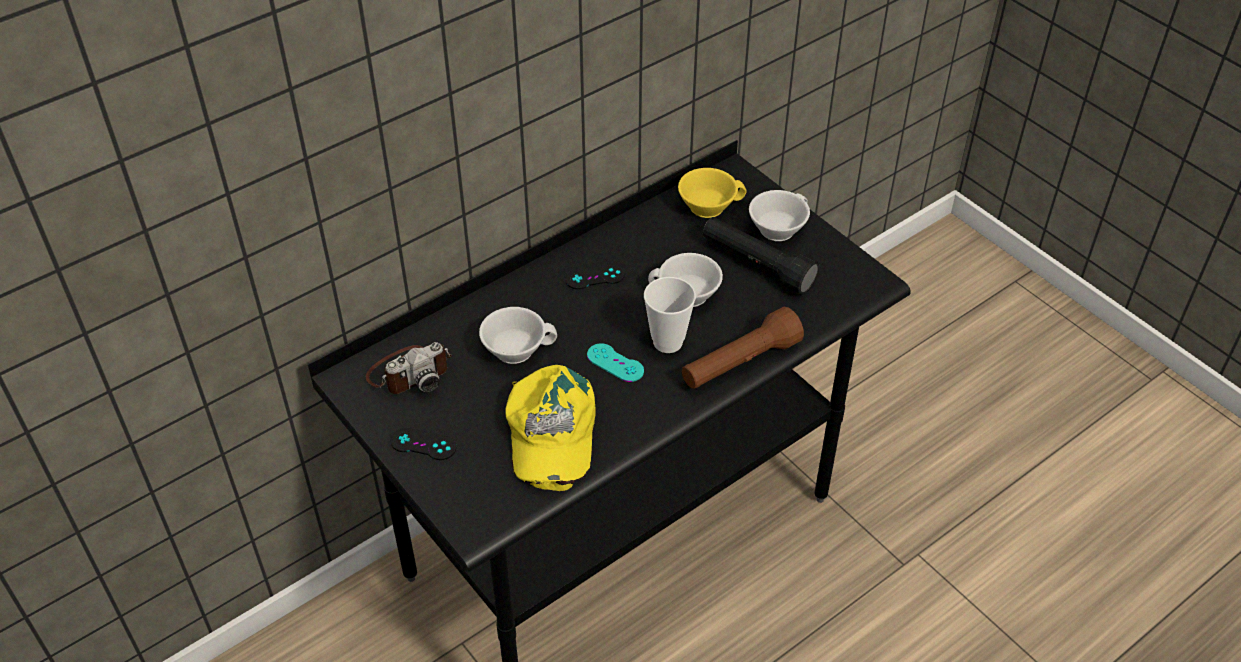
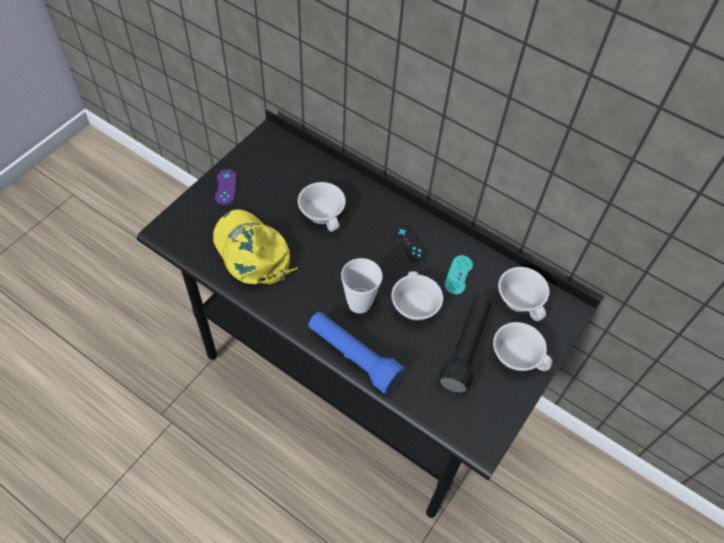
camera: 70 degrees right, 10 degrees up
camera [366,342,452,394] -> none
black game controller [391,428,456,460] -> purple game controller [215,169,237,205]
yellow cap [505,365,596,491] -> yellow cap turned 75 degrees clockwise [213,209,298,284]
turquoise game controller [587,343,644,382] -> turquoise game controller moved to [444,255,473,295]
yellow cup [678,168,747,218] -> white cup [498,267,549,321]
brown flashlight [682,307,804,389] -> blue flashlight [308,312,405,394]

